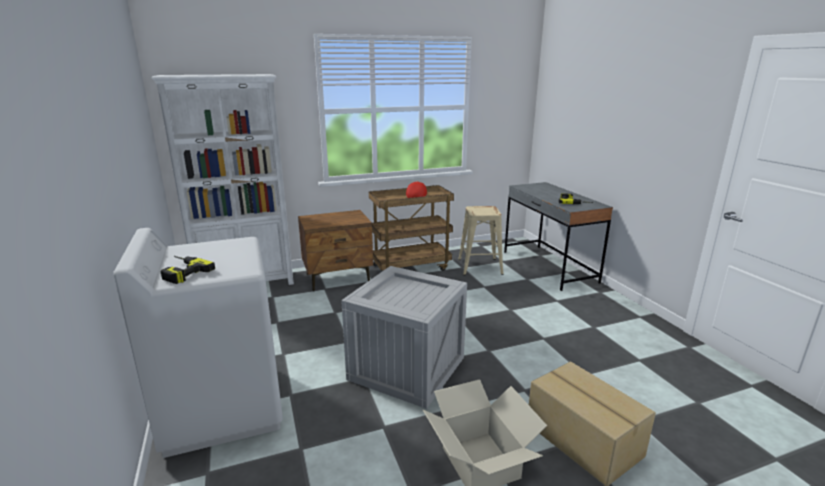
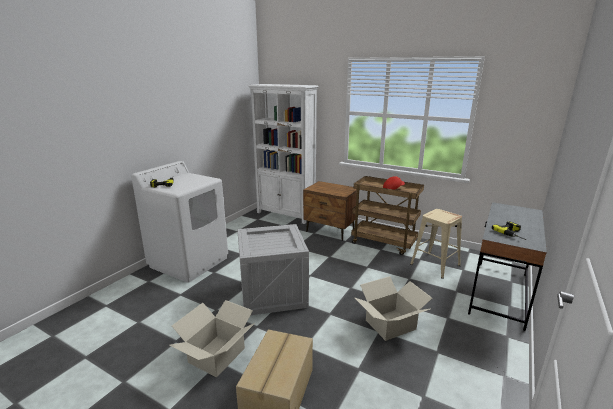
camera: 50 degrees right, 0 degrees up
none -> cardboard box [355,276,432,341]

